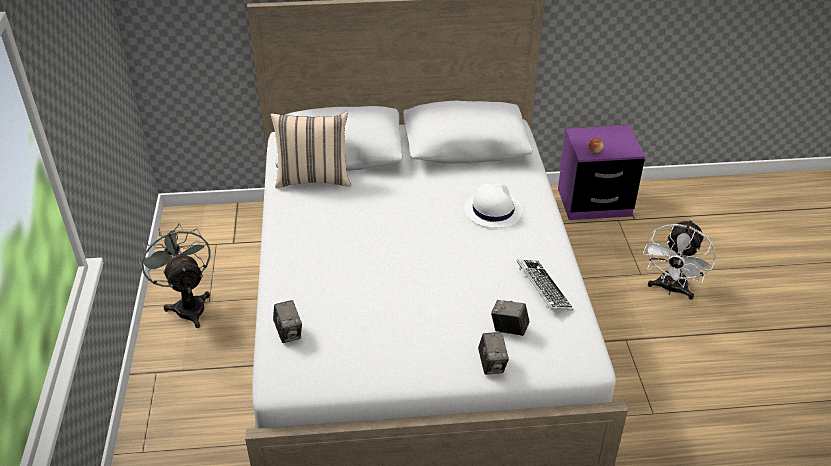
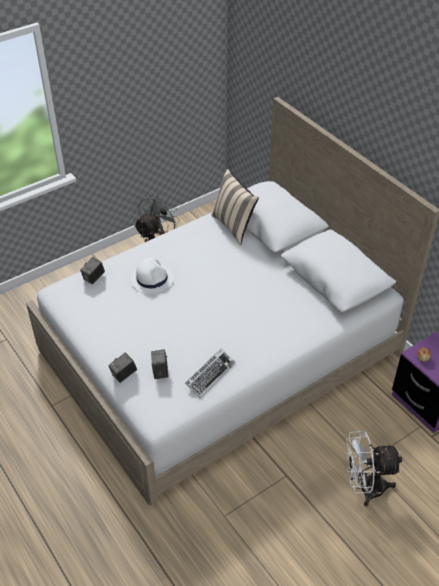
camera: 60 degrees right, 5 degrees up
white hat [464,184,523,228] -> white hat moved to [130,258,174,294]

